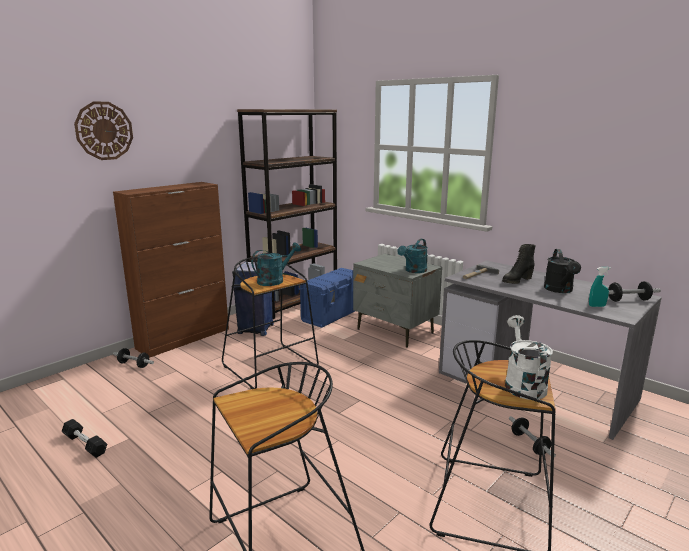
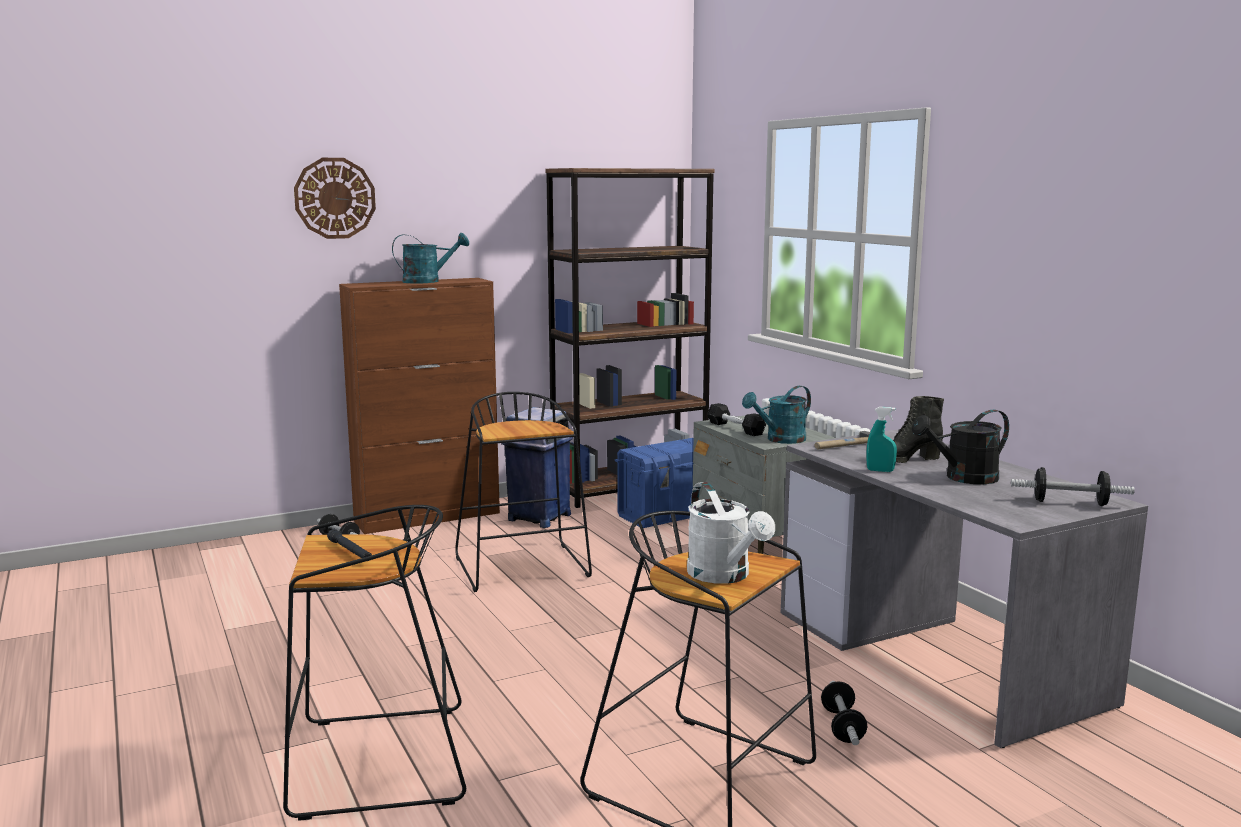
camera: 20 degrees right, 5 degrees down
black dumbbell [62,419,107,458] -> black dumbbell moved to [707,403,766,436]
turquoise watering can [251,242,301,286] -> turquoise watering can moved to [392,233,469,284]
white watering can [505,315,553,400] -> white watering can turned 135 degrees clockwise [687,482,775,583]
black watering can [544,249,581,293] -> black watering can turned 45 degrees clockwise [912,409,1009,484]
turquoise spray bottle [589,267,611,307] -> turquoise spray bottle moved to [866,407,897,472]
none -> black flashlight [327,529,372,561]

